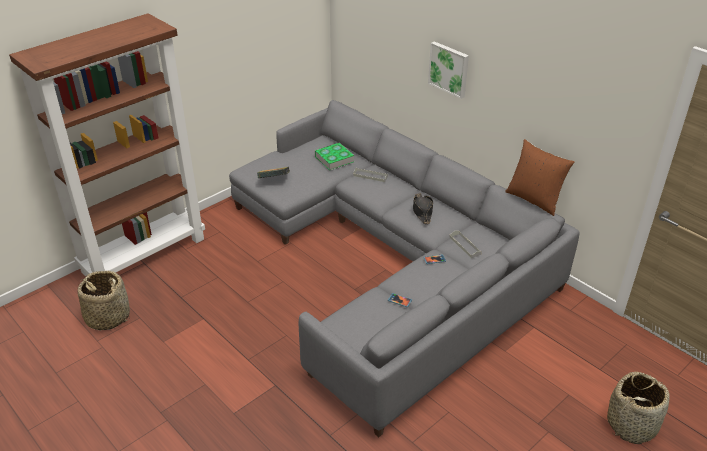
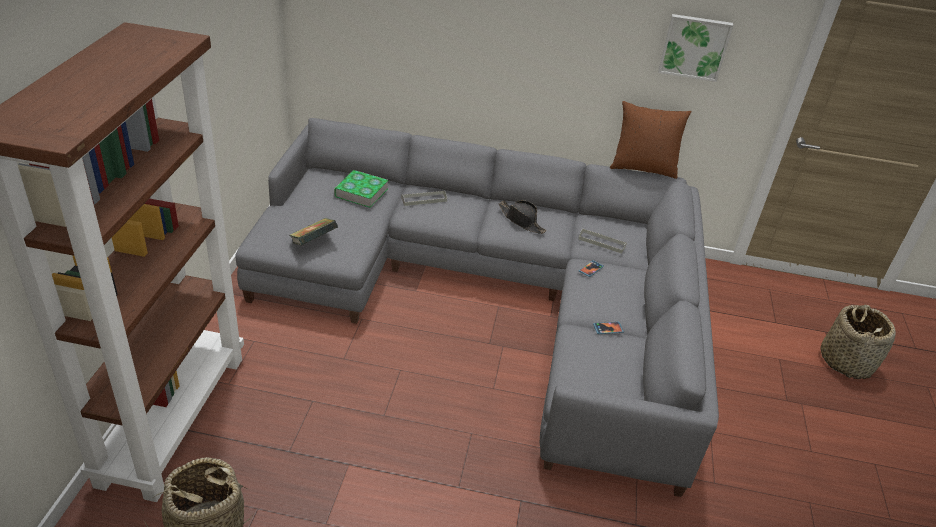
camera: 40 degrees left, 0 degrees up
picture [428,41,469,99] -> picture moved to [658,14,733,82]

